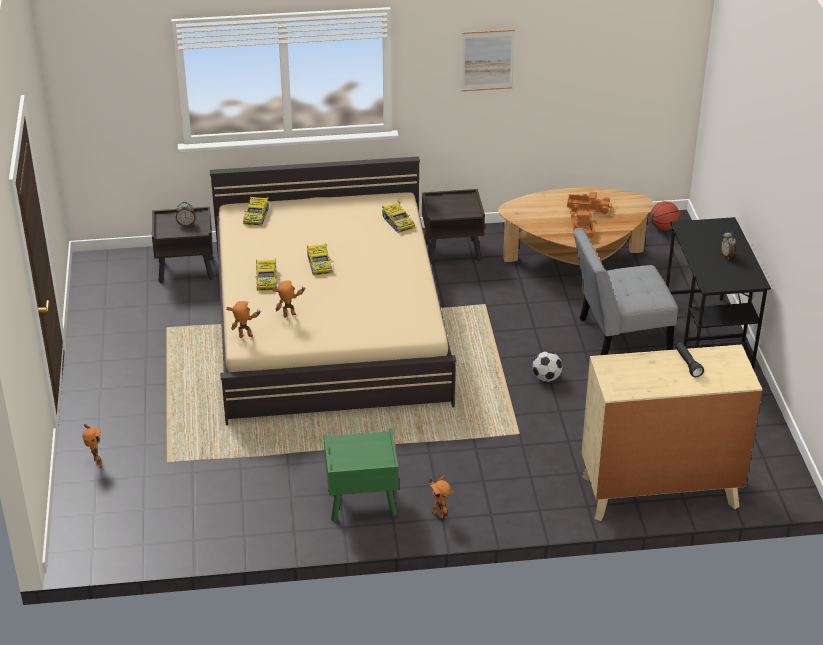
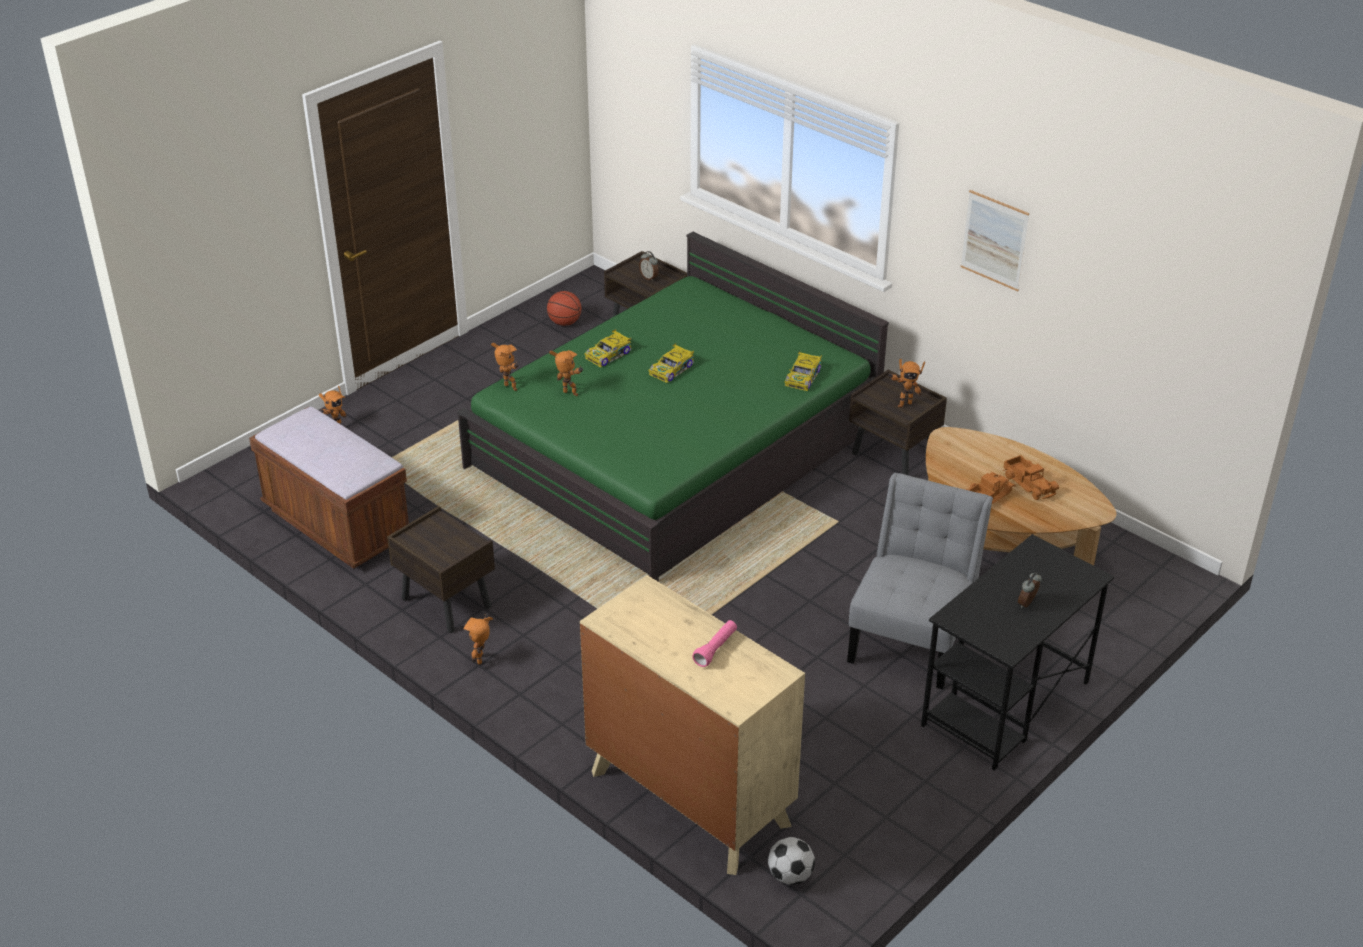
camera: 50 degrees right, 0 degrees up
beige bed [210,156,456,425] -> green bed [457,232,889,581]
toy car [243,195,269,226] -> none
green nightstand [324,429,399,522] -> brown nightstand [387,506,495,633]
football [532,351,562,382] -> football moved to [768,837,815,885]
grey chair [573,228,678,355] -> grey chair turned 75 degrees clockwise [847,473,993,689]
basketball [650,201,680,231] -> basketball moved to [547,291,582,326]
black flashlight [676,343,704,377] -> pink flashlight [692,620,737,667]
none -> brown bench [249,407,409,569]
none -> toy robot [889,359,925,408]

